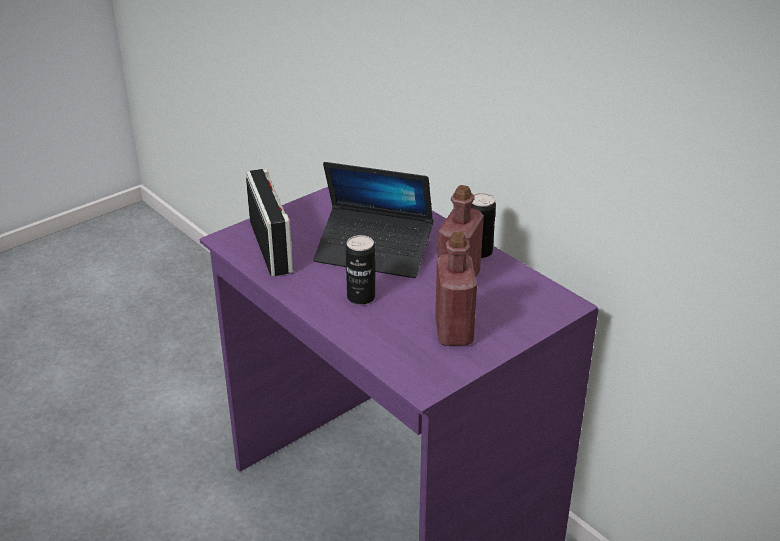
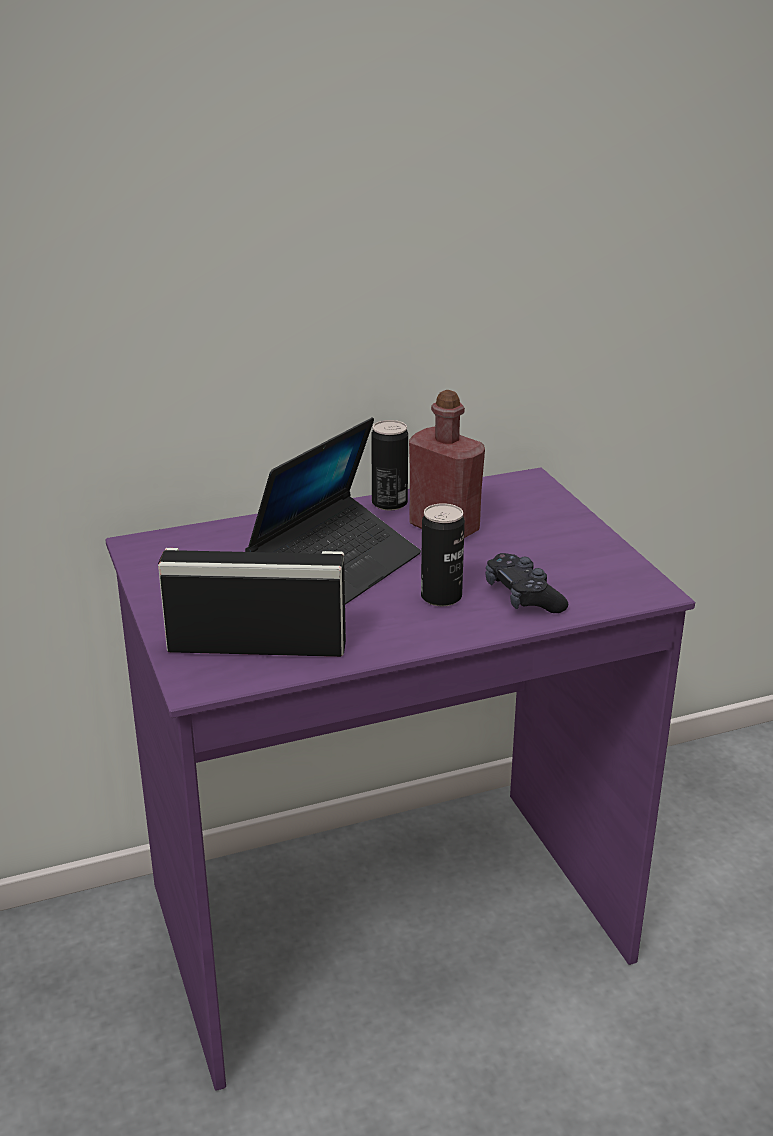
camera: 70 degrees left, 5 degrees down
red bottle [435,232,477,346] -> none
none -> black game controller [485,553,568,613]

